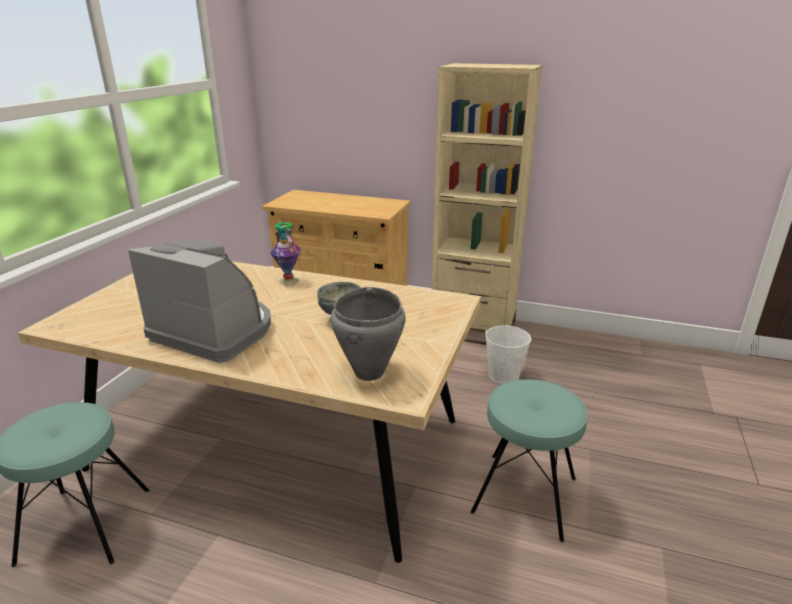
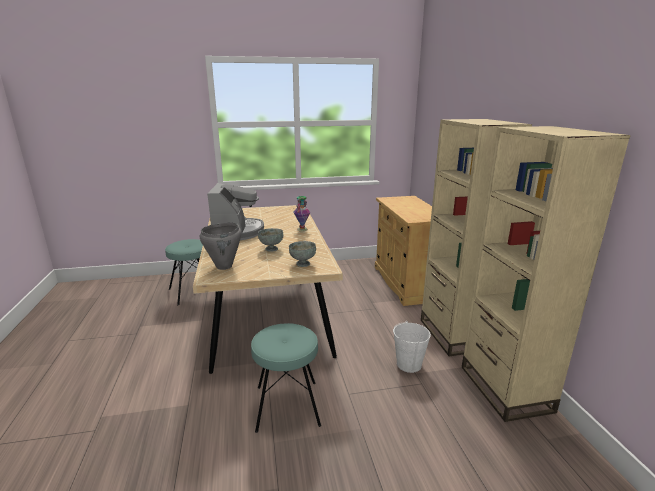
camera: 60 degrees right, 5 degrees down
none -> grey bowl [289,241,316,267]
none -> beige bookcase [462,126,631,422]

